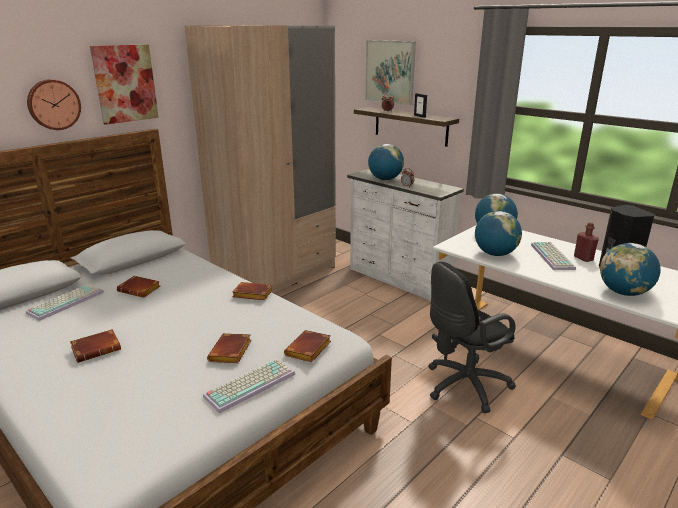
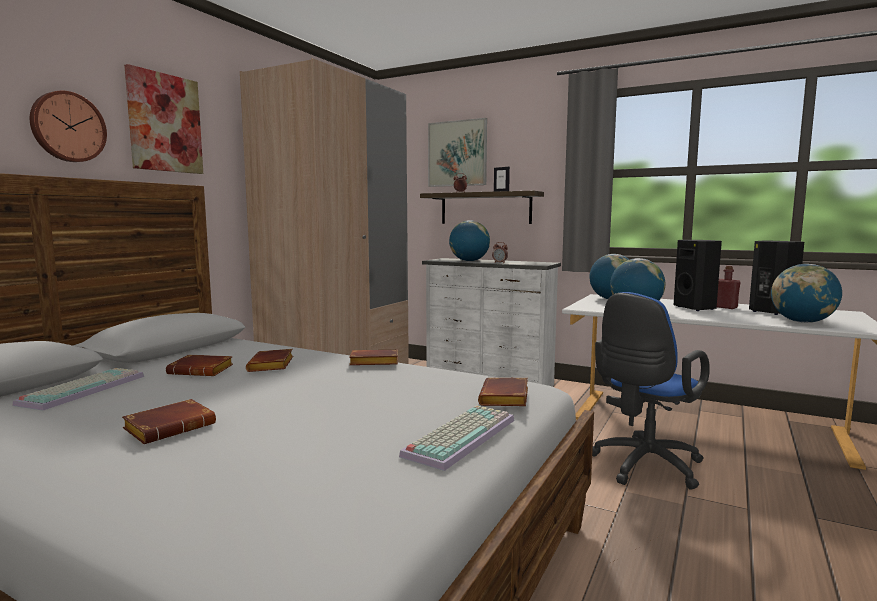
camera: 15 degrees left, 15 degrees down
brown book [207,333,251,363] -> brown book moved to [246,349,293,372]
black office chair [428,262,516,413] -> blue office chair [592,292,710,490]
keyboard [531,242,576,270] -> black speaker [674,240,722,311]

